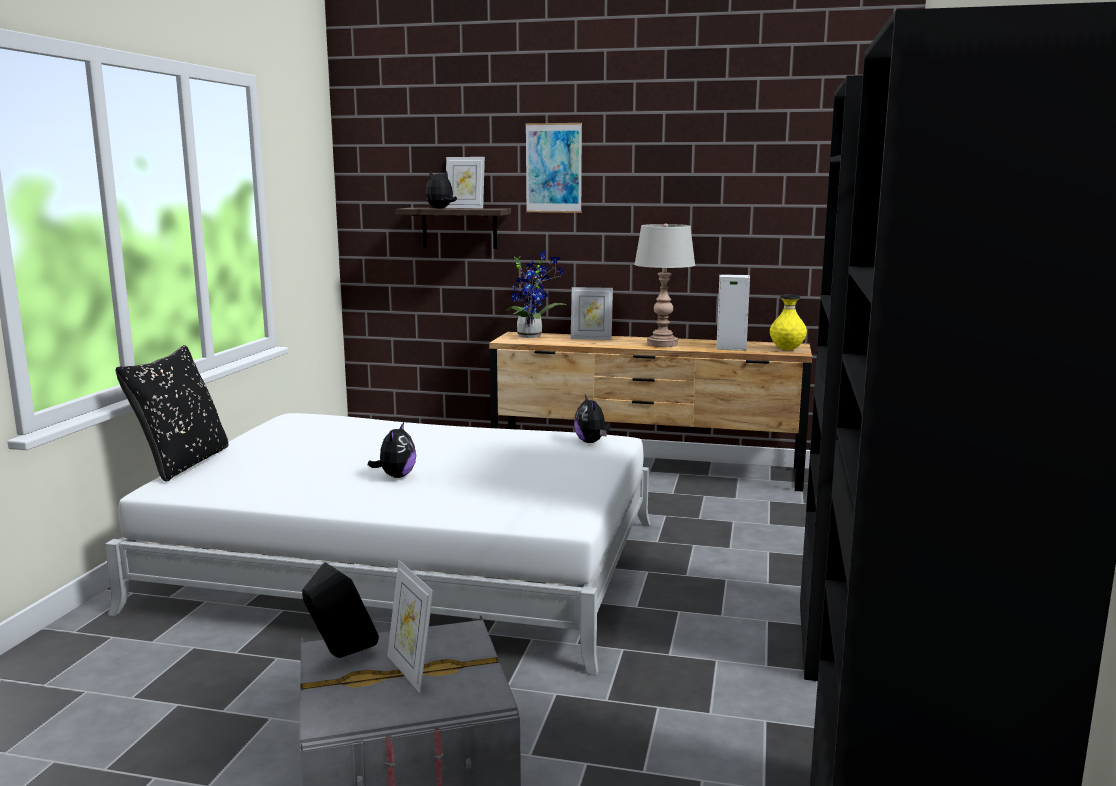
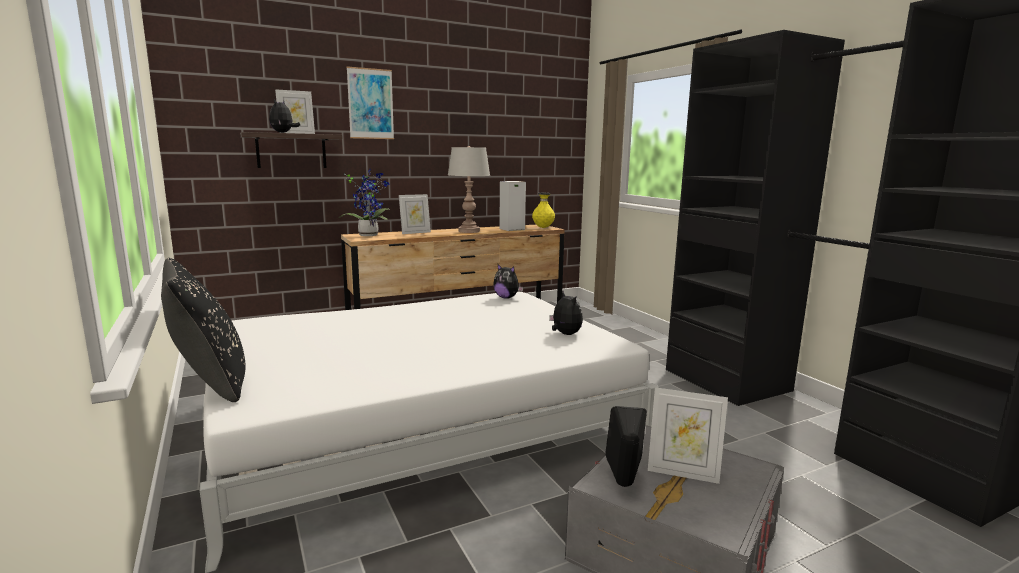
camera: 40 degrees left, 0 degrees up
plush toy [368,422,416,478] -> plush toy moved to [549,291,583,335]

